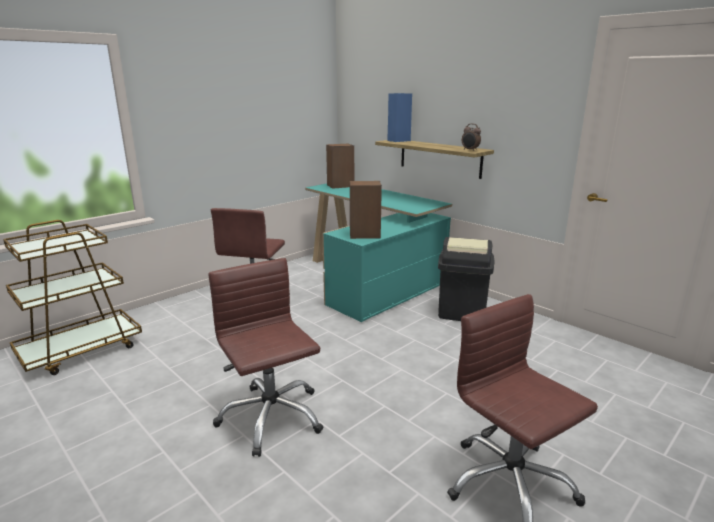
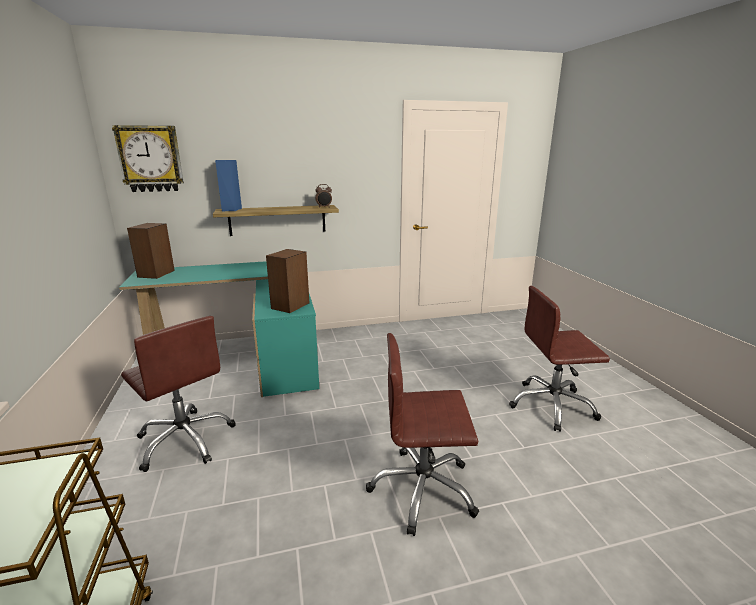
camera: 60 degrees left, 0 degrees up
black trash can [438,237,495,321] -> none
none -> wall clock [112,125,184,192]

